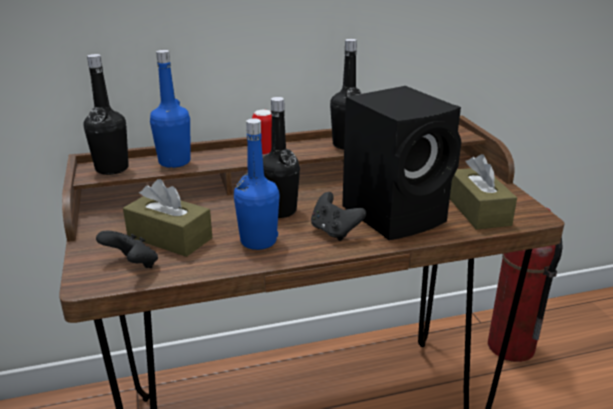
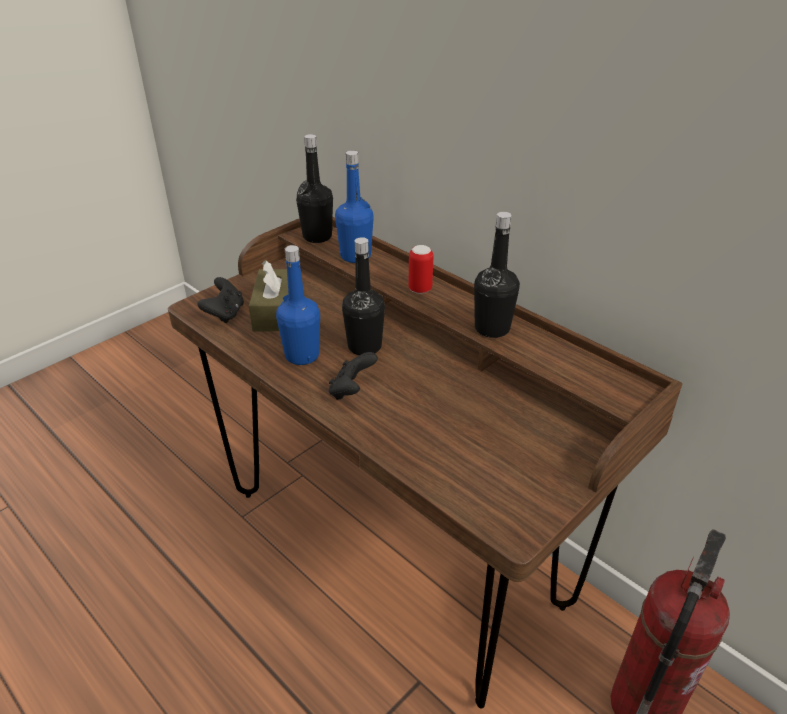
camera: 60 degrees right, 10 degrees up
black speaker [342,86,461,240] -> none
brown tissue box [450,154,517,230] -> none

